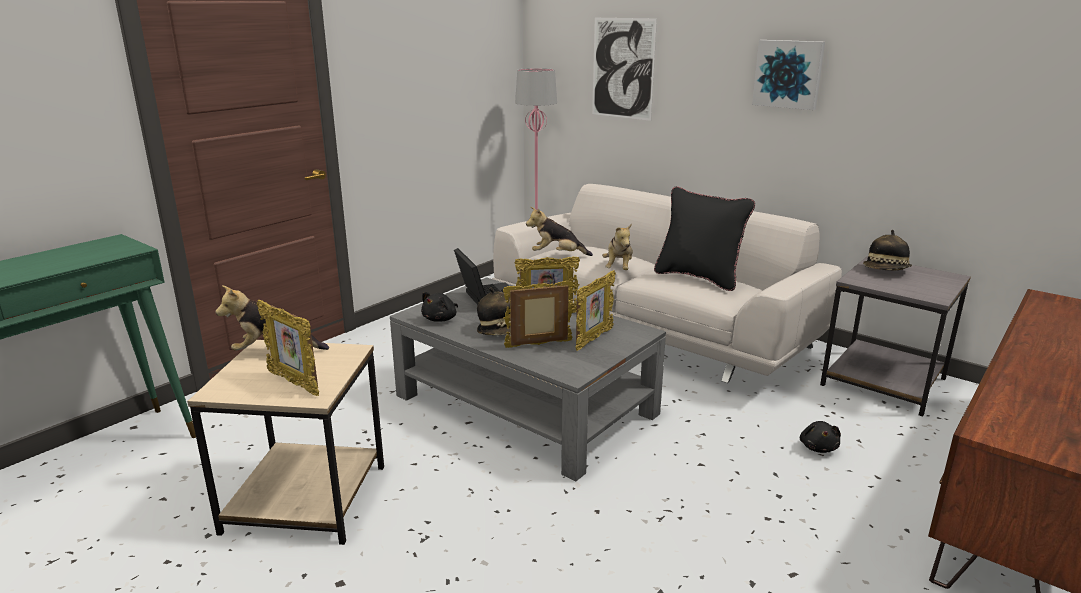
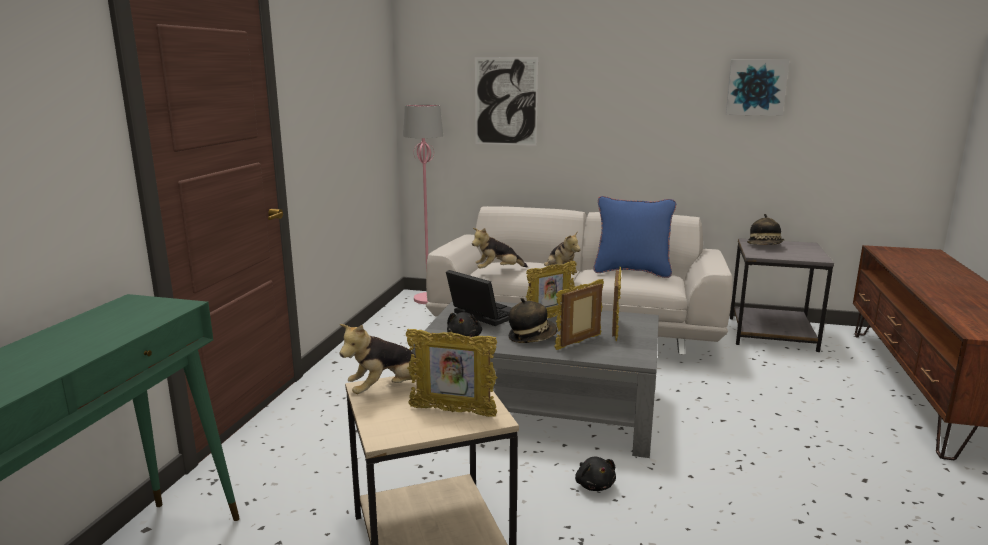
camera: 25 degrees left, 5 degrees down
black pillow [654,186,755,291] -> blue pillow [593,196,676,278]
picture [752,40,825,110] -> picture moved to [726,59,790,116]
black plush toy [800,421,841,453] -> black plush toy moved to [575,457,616,491]

